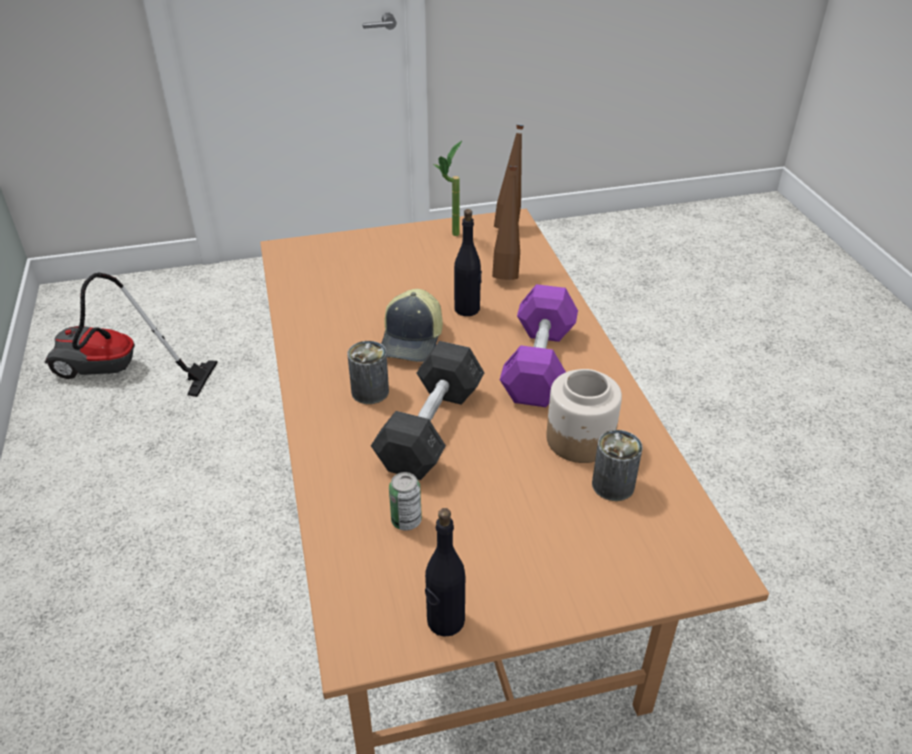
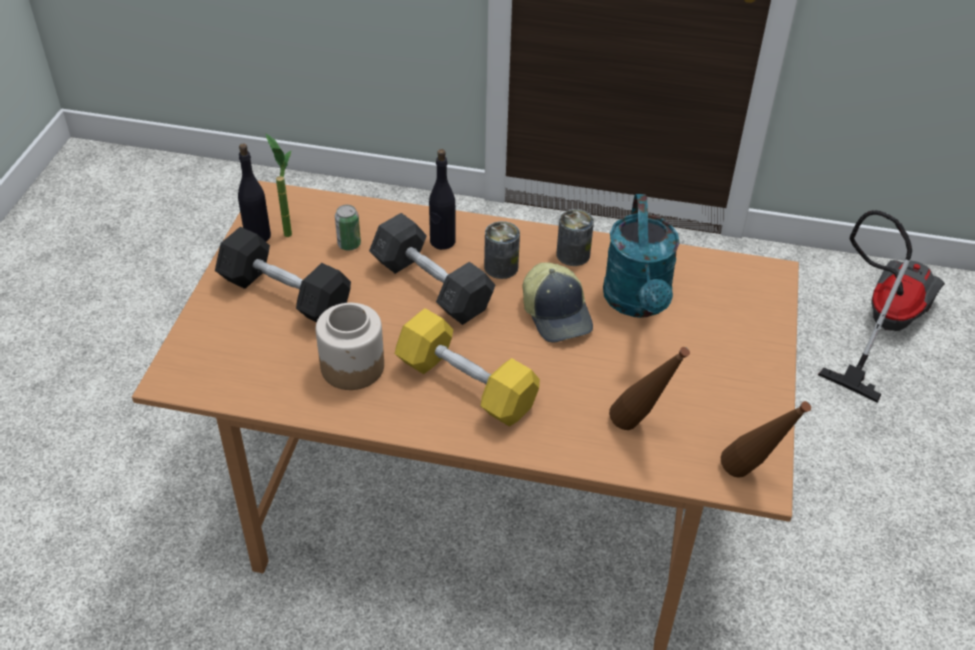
camera: 115 degrees right, 5 degrees up
cap [381,289,443,362] -> cap turned 150 degrees counterclockwise [522,262,593,343]
potted plant [433,141,462,236] -> potted plant moved to [266,134,292,237]
black bottle [454,209,482,316] -> black bottle moved to [429,149,456,250]
purple dumbbell [500,284,578,407] -> yellow dumbbell [395,308,540,427]
can [592,430,642,501] -> can moved to [556,209,594,266]
none -> black dumbbell [215,227,351,322]
none -> turquoise watering can [603,194,679,318]

